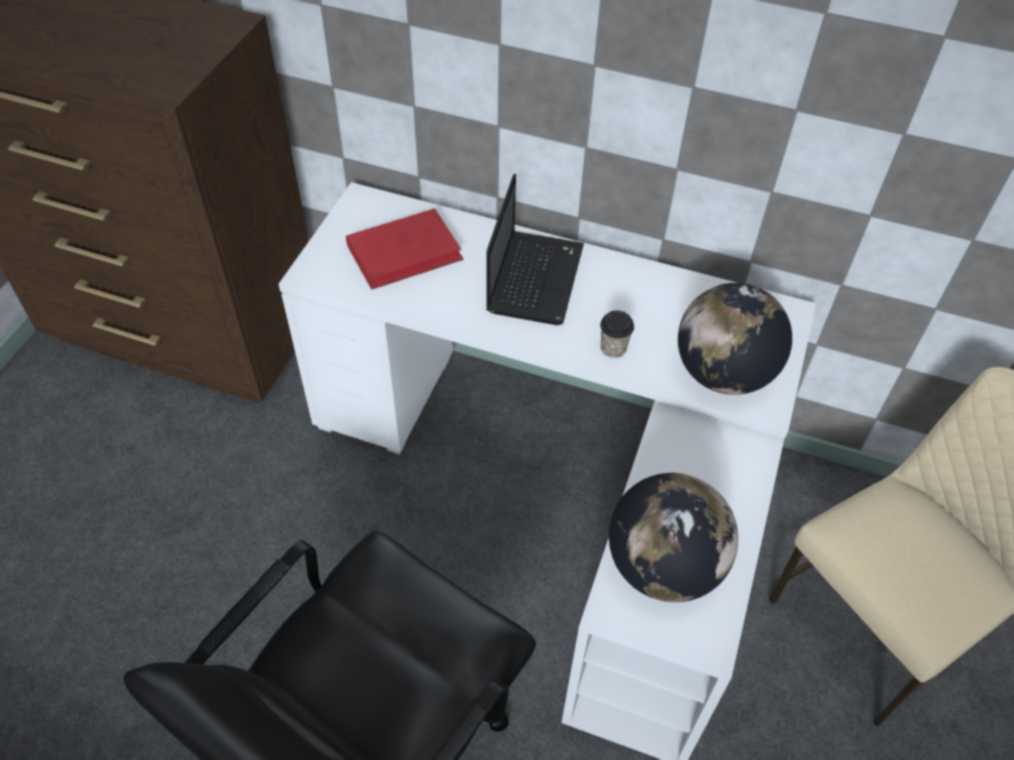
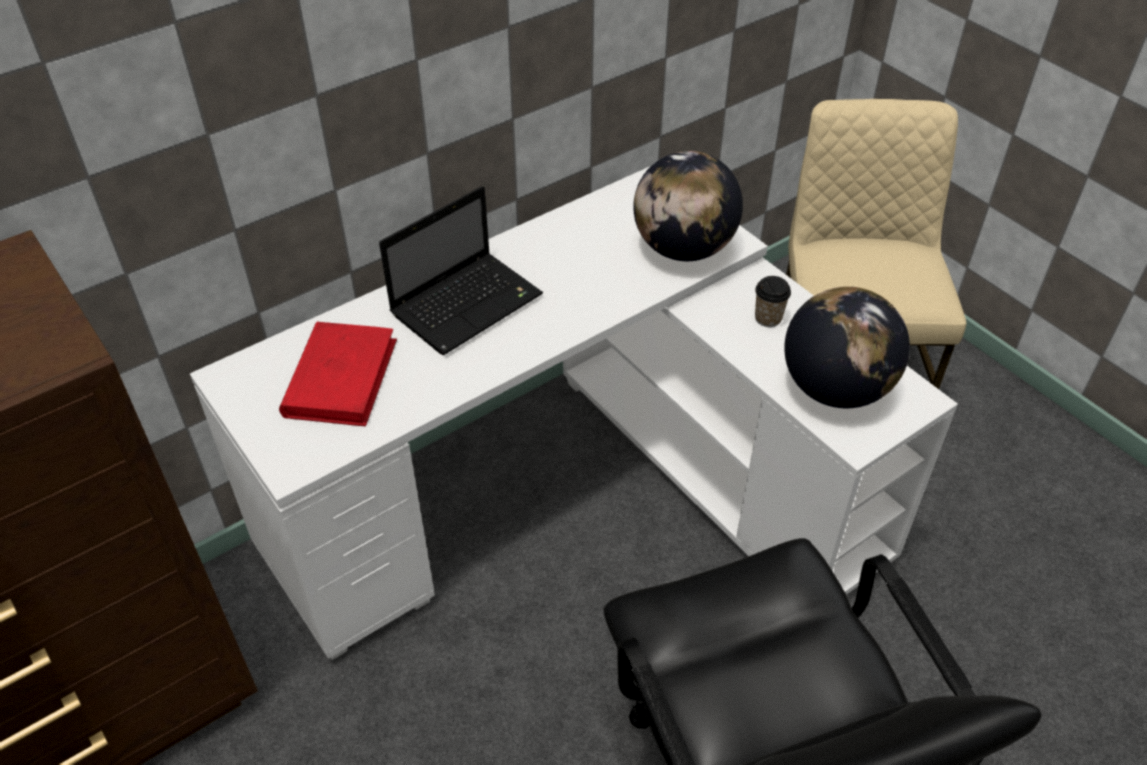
camera: 55 degrees left, 5 degrees down
laptop [486,174,584,325] -> laptop turned 90 degrees clockwise [379,186,543,355]
cup [600,311,634,358] -> cup moved to [755,276,791,327]

